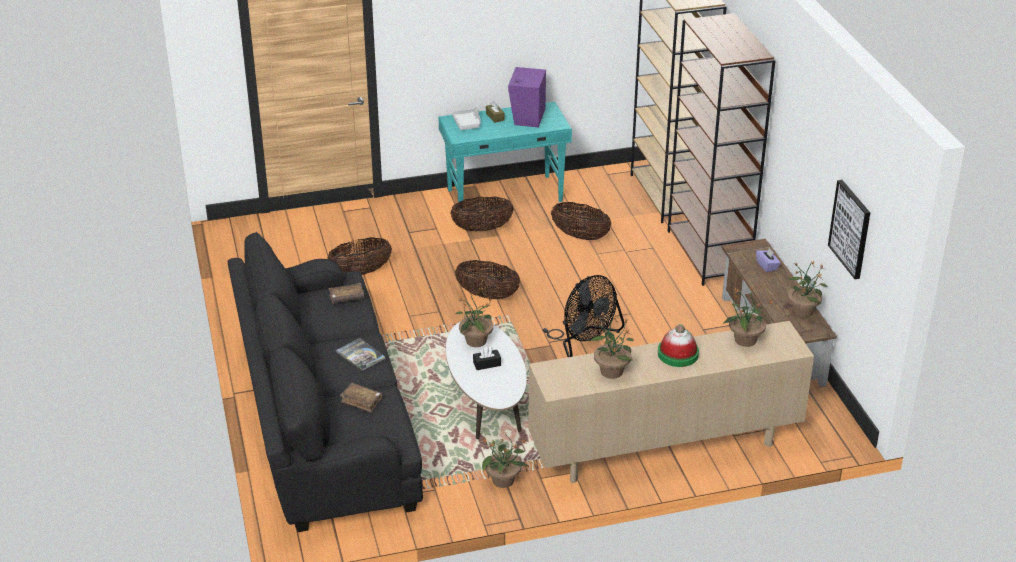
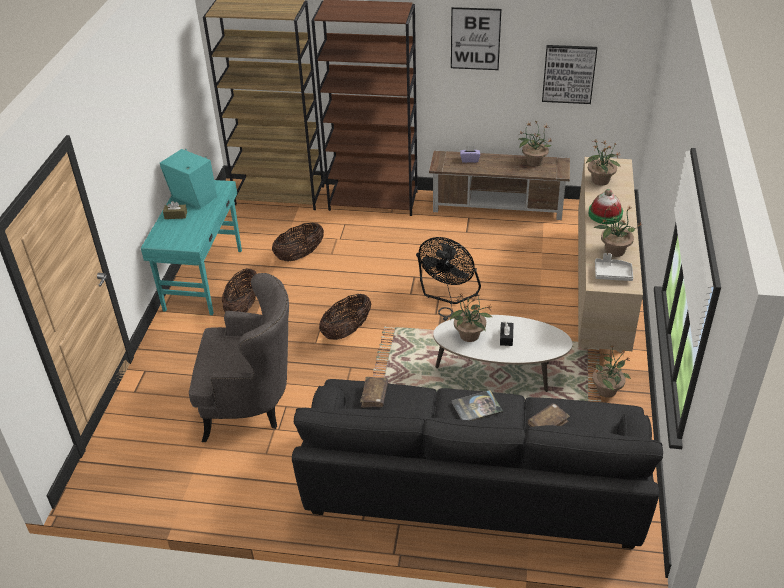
camera: 65 degrees left, 5 degrees up
basket [328,237,392,275] -> grey armchair [189,273,289,442]
grey tray [452,106,481,130] -> grey tray moved to [595,253,633,281]
purple speaker [508,67,546,127] -> turquoise speaker [160,149,217,209]
black fan [543,275,625,357] -> black fan turned 45 degrees counterclockwise [416,237,481,321]
none -> picture [451,7,502,70]

